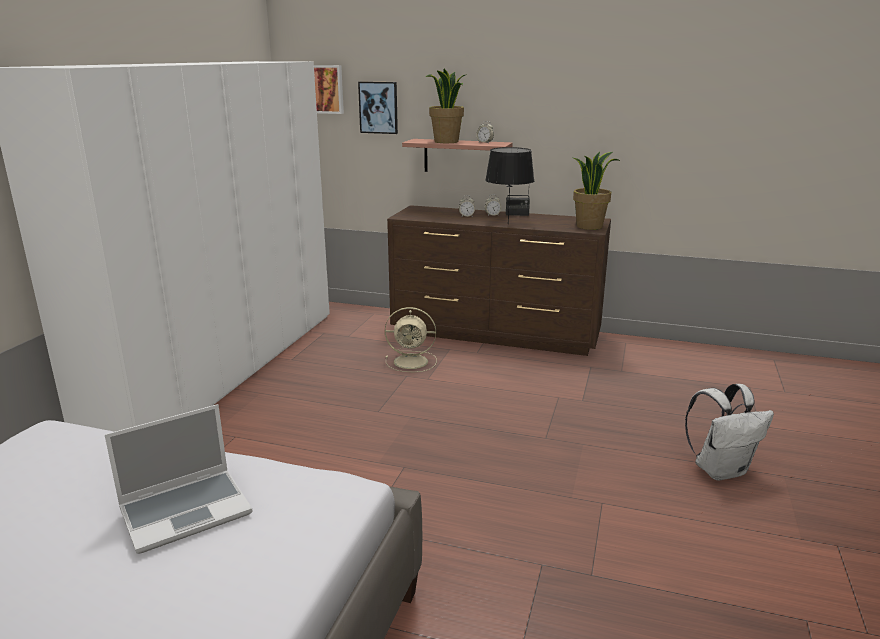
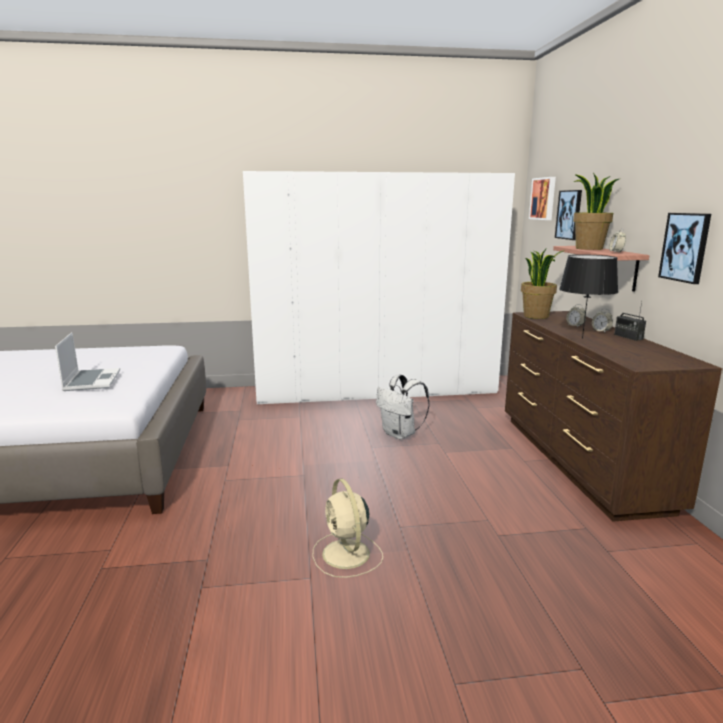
camera: 65 degrees right, 5 degrees down
laptop [105,404,253,554] -> laptop turned 135 degrees counterclockwise [55,332,120,391]
beige fan [385,307,437,372] -> beige fan moved to [312,479,383,578]
potted plant [571,152,620,230] -> potted plant moved to [521,248,565,319]
white backpack [685,384,774,481] -> white backpack moved to [376,375,430,440]
none -> picture [658,213,711,284]

